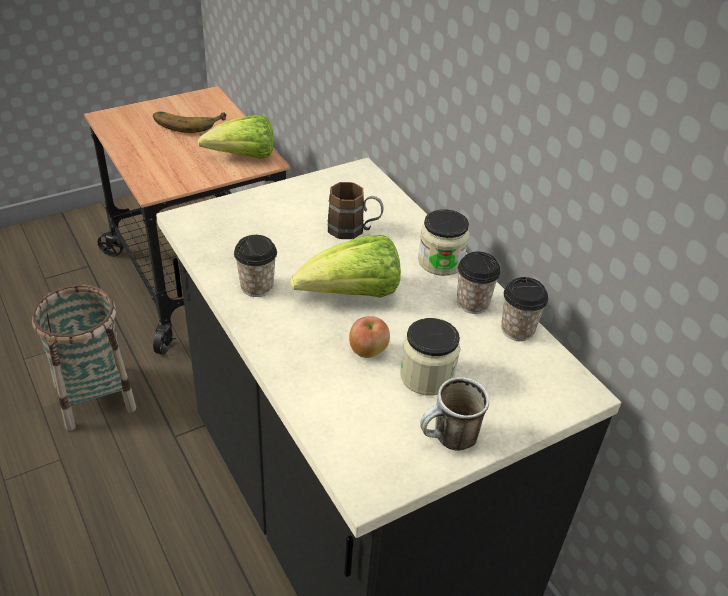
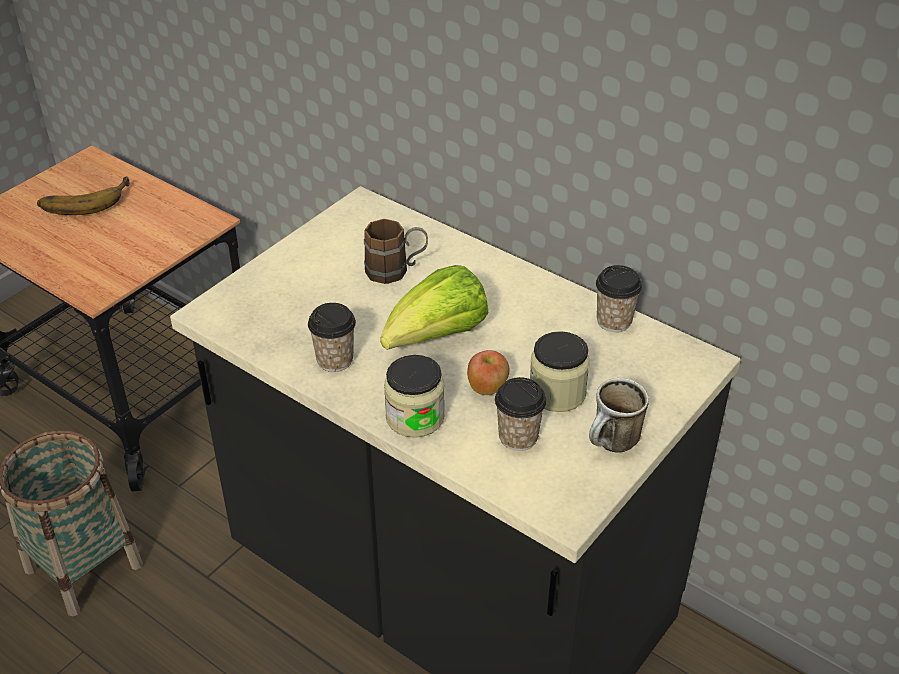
camera: 20 degrees left, 0 degrees up
lettuce [198,115,274,159] -> none
jar [418,209,470,276] -> jar moved to [384,355,445,438]
cup [457,252,501,314] -> cup moved to [495,377,546,451]

